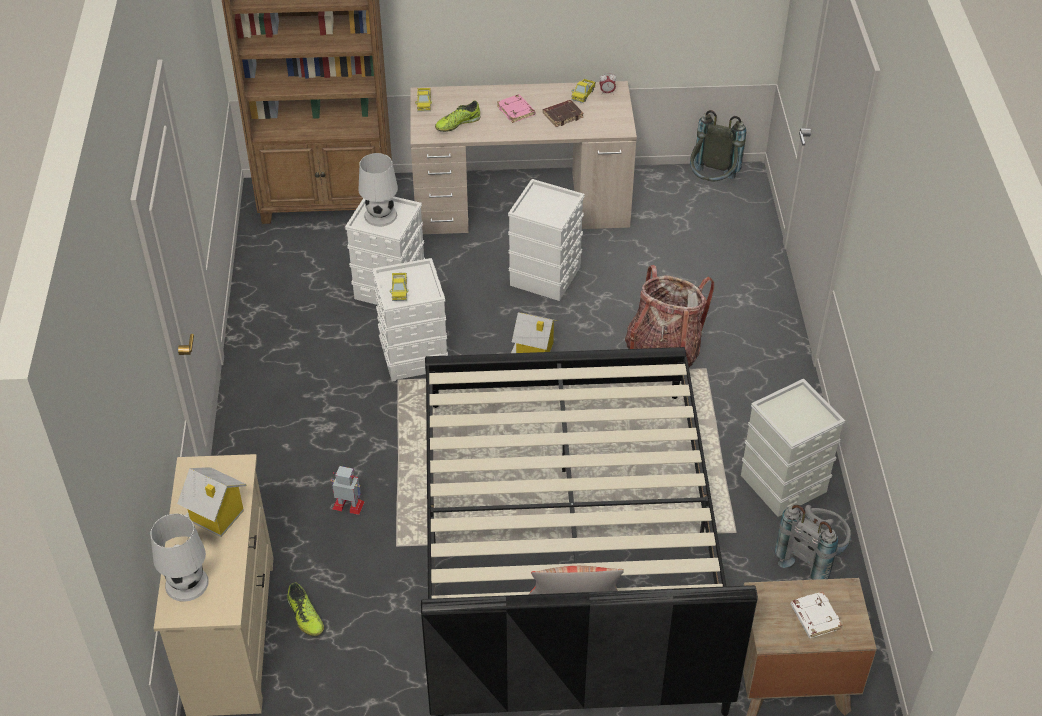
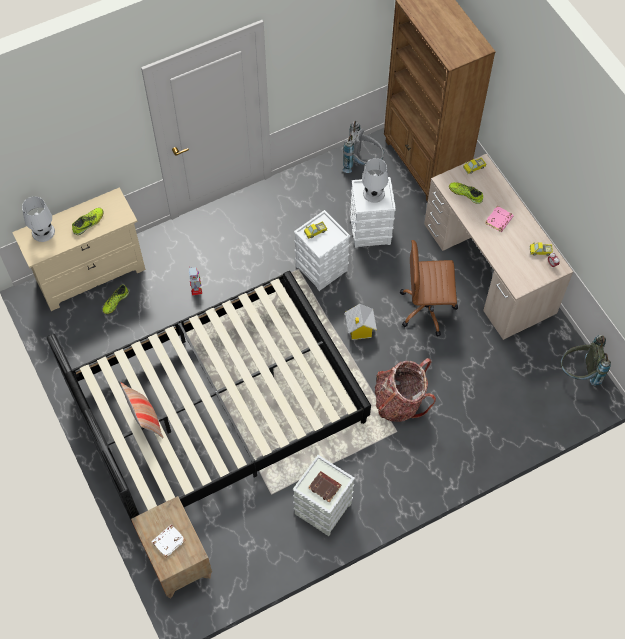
camera: 65 degrees right, 15 degrees up
toy house [177,467,247,537] -> shoe [72,208,104,235]
white storage box [508,179,585,301] -> brown office chair [400,240,458,337]
brown book [543,100,584,127] -> brown book moved to [309,471,341,502]
grey backpack [775,505,851,580] -> grey backpack moved to [343,121,384,173]

